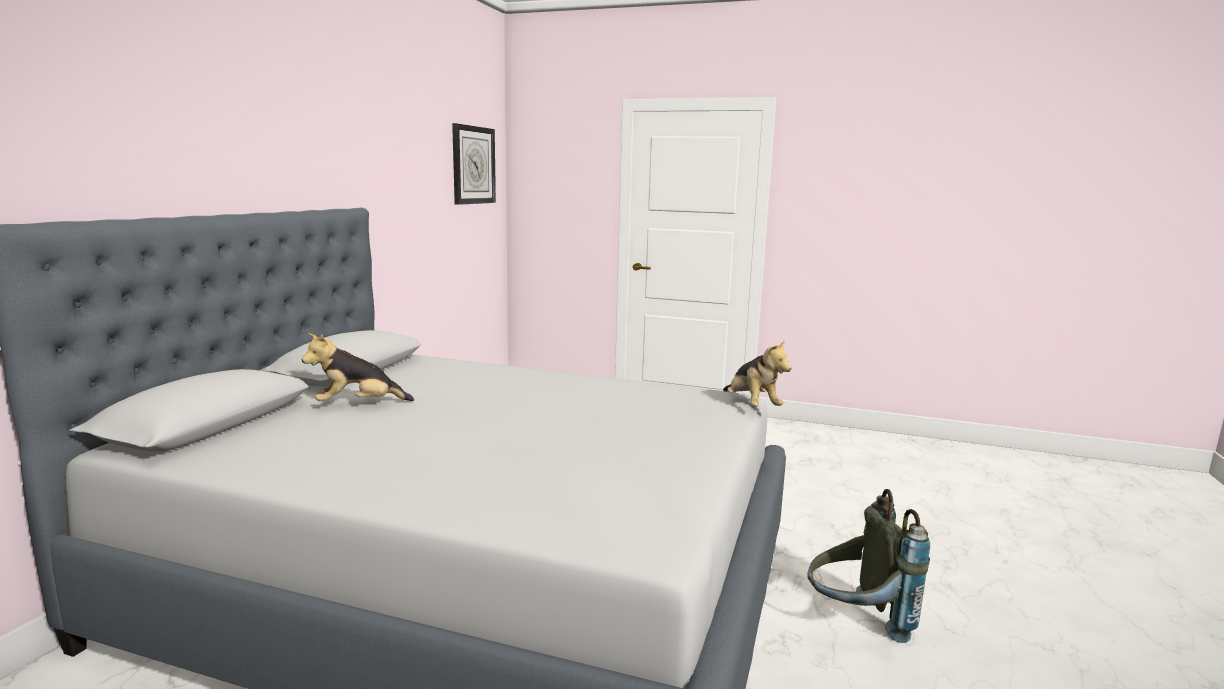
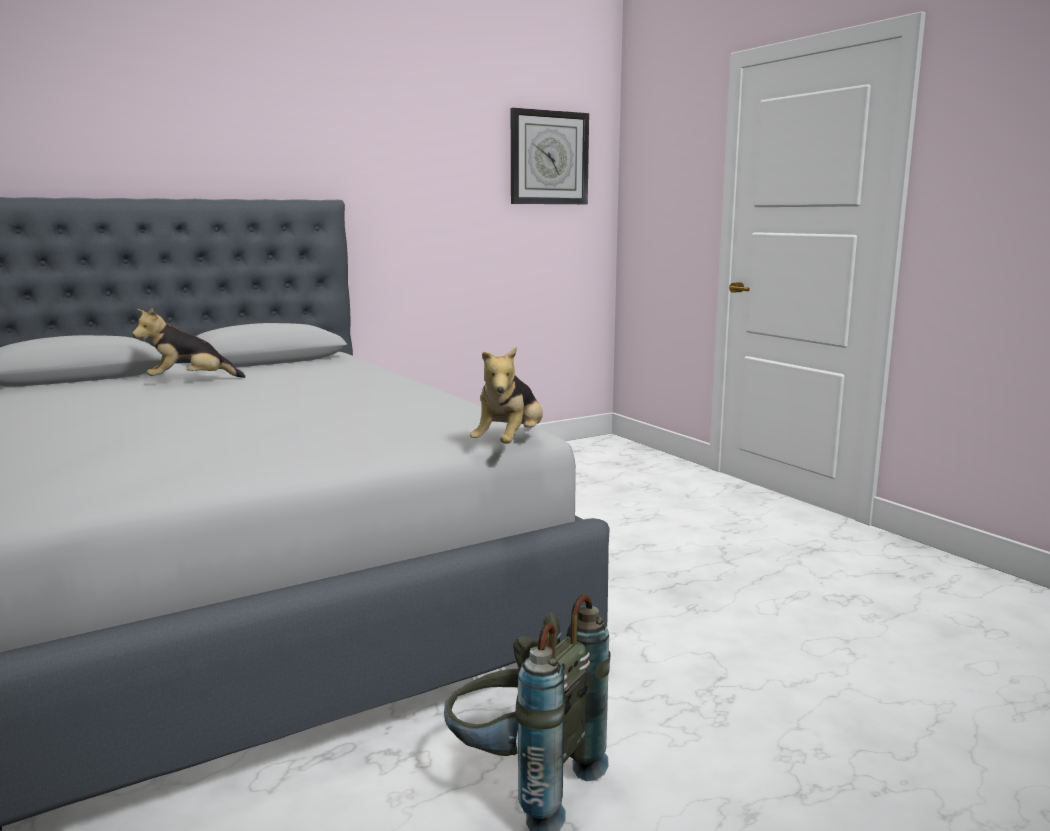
camera: 40 degrees right, 0 degrees up
plush toy [302,333,414,401] -> plush toy turned 45 degrees counterclockwise [132,308,246,378]

